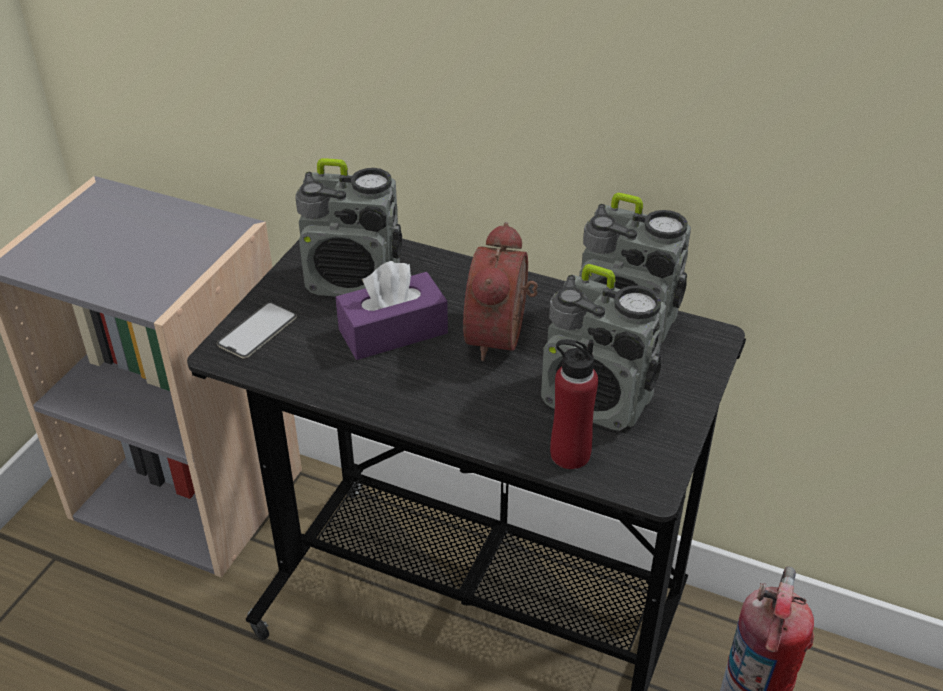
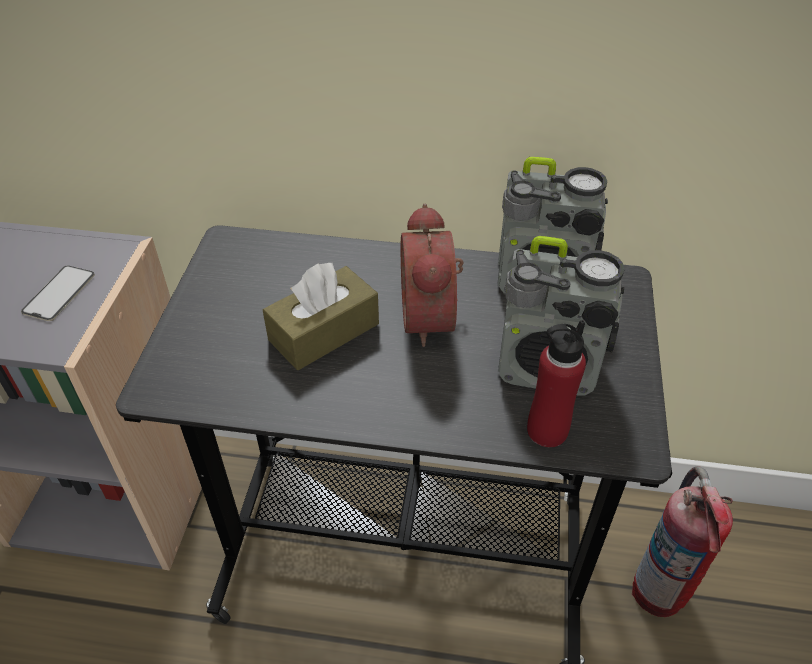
camera: 15 degrees left, 5 degrees up
phone [217,302,297,359] -> phone moved to [21,265,95,321]
radio [295,158,402,297] -> none
purple tissue box [335,261,448,360] -> brown tissue box [263,263,379,370]

